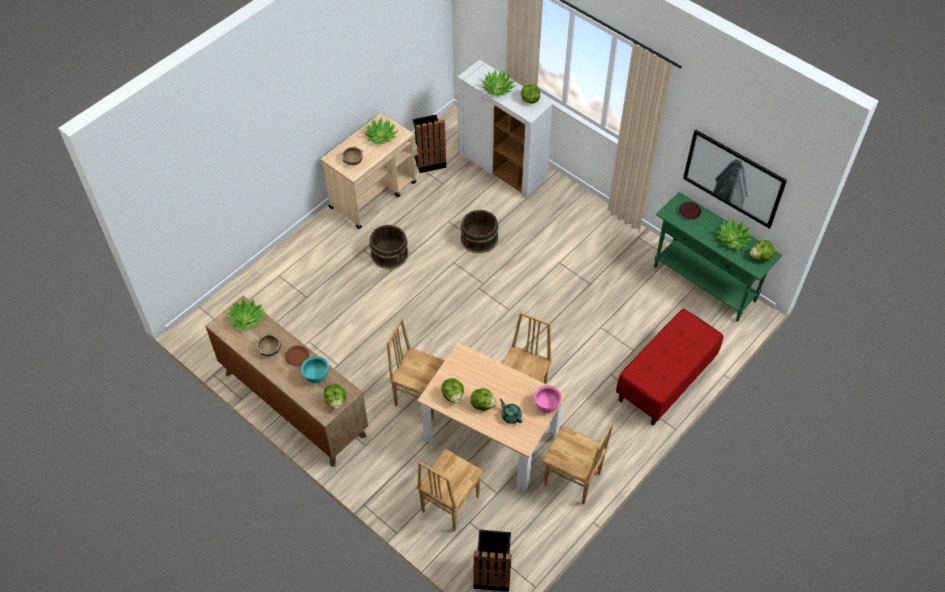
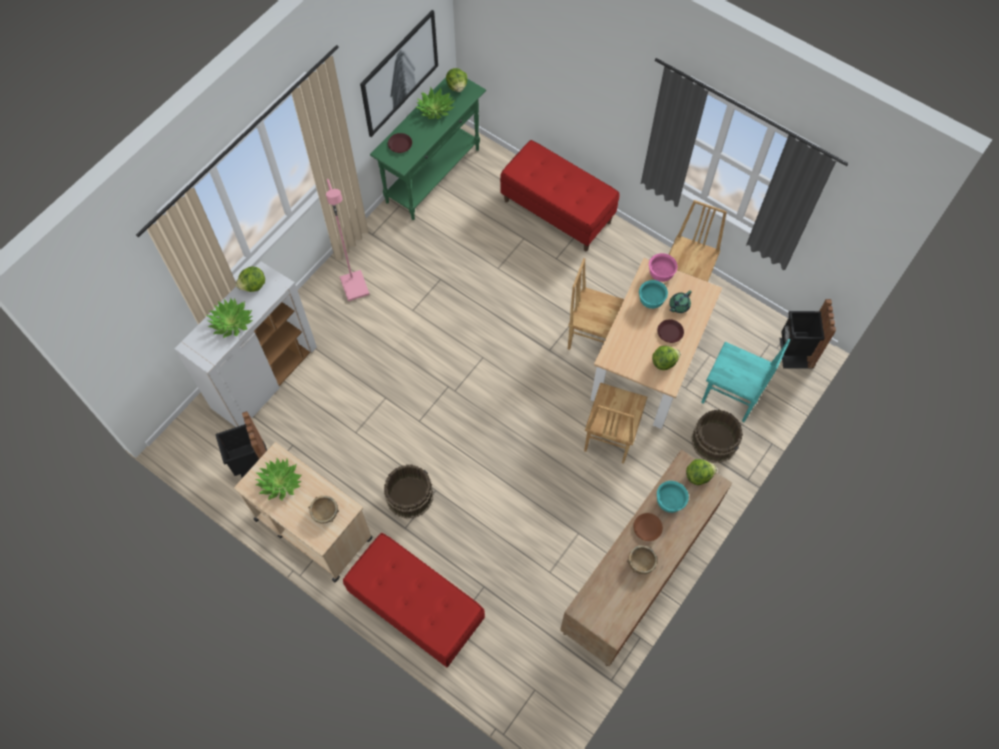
camera: 95 degrees left, 10 degrees up
potted plant [226,299,265,331] -> none
brown chair [417,448,484,532] -> turquoise chair [701,339,790,422]
brown bucket [460,210,499,253] -> brown bucket moved to [691,409,743,463]
lettuce [470,388,497,411] -> brown plate [657,319,684,343]
none -> pink floor lamp [326,179,370,301]
none -> red bench [343,533,485,667]
none -> turquoise bowl [639,280,668,309]

